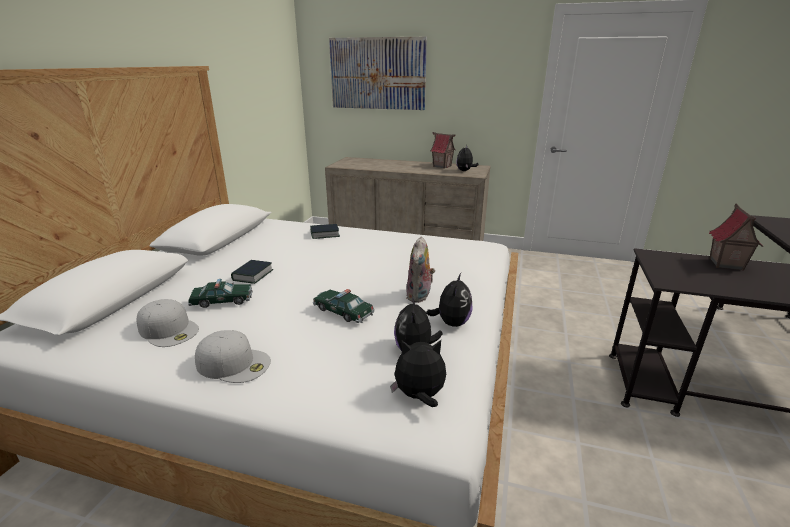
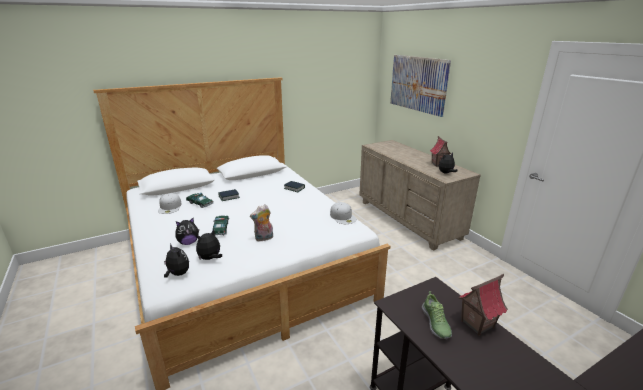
camera: 45 degrees right, 0 degrees up
white cap [195,330,271,383] -> white cap moved to [330,202,357,224]
plush toy [426,273,473,327] -> plush toy moved to [175,218,199,245]
none -> shoe [422,291,452,339]

